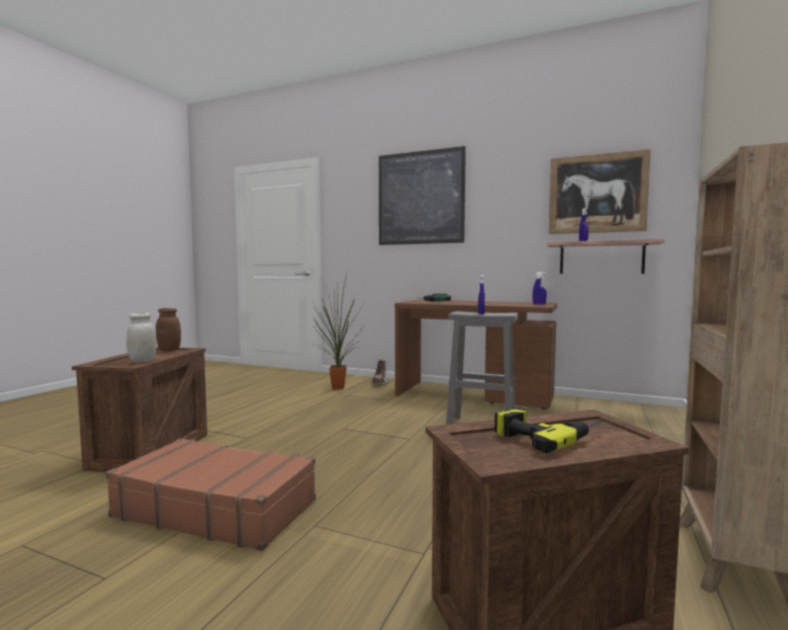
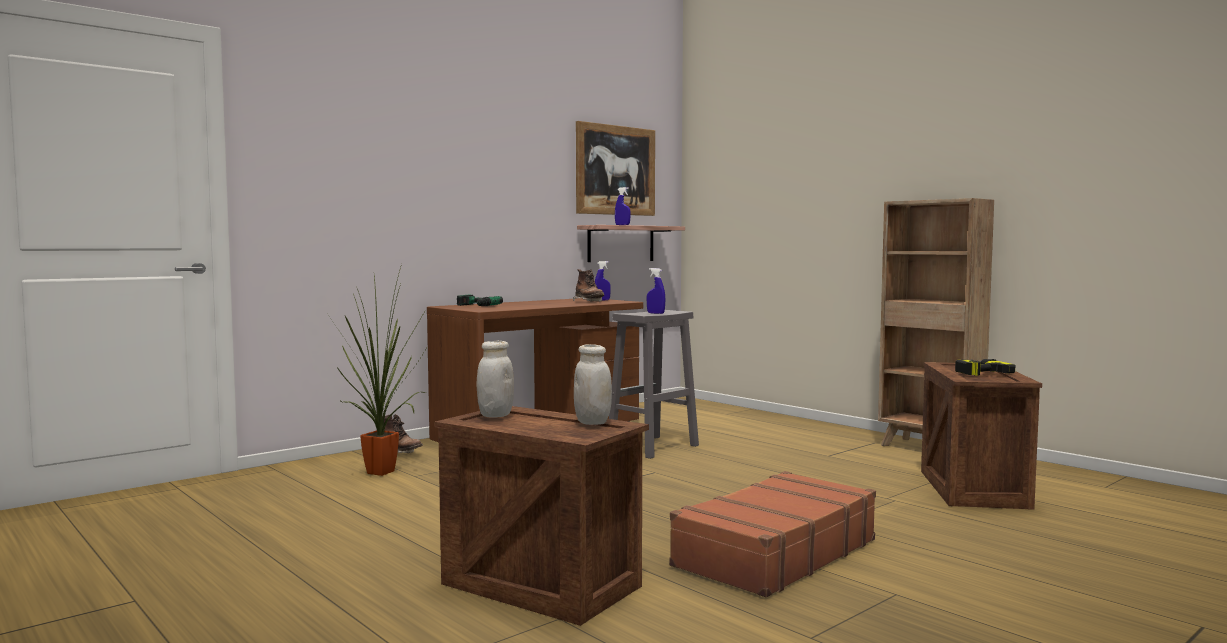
camera: 65 degrees left, 0 degrees up
brown jar [156,308,181,351] -> white jar [476,341,514,418]
picture [379,146,466,245] -> none
none -> brown boot [573,269,604,302]

